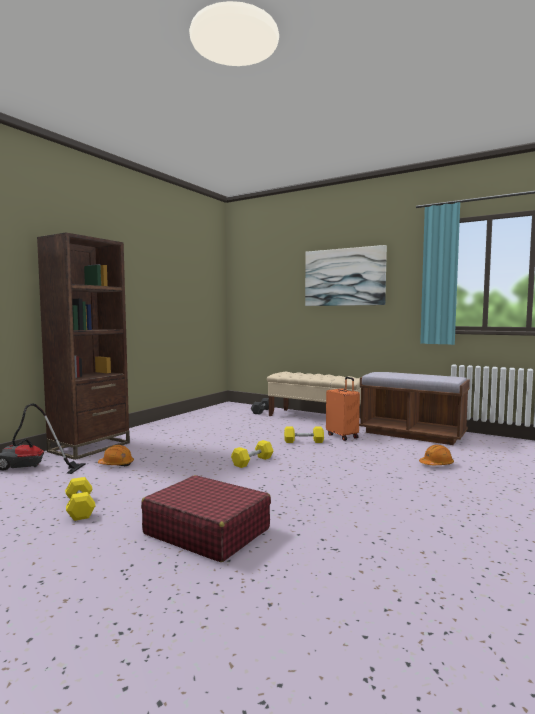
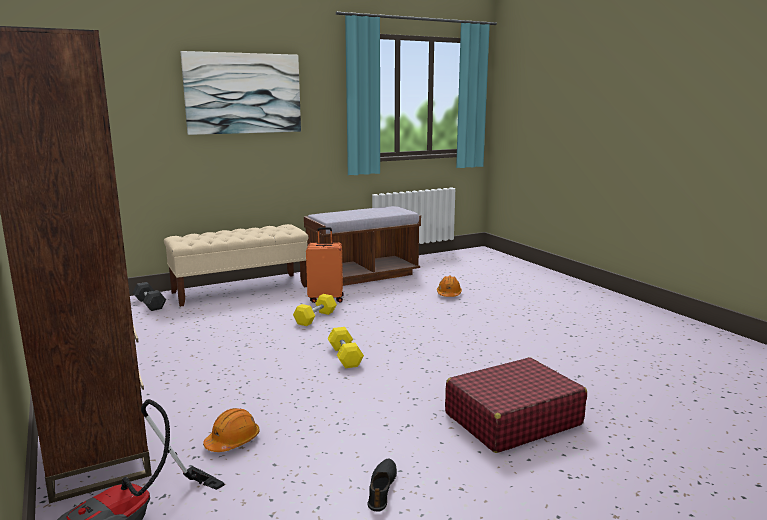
camera: 60 degrees left, 10 degrees up
yellow dumbbell [65,477,96,521] -> black shoe [367,458,397,511]

